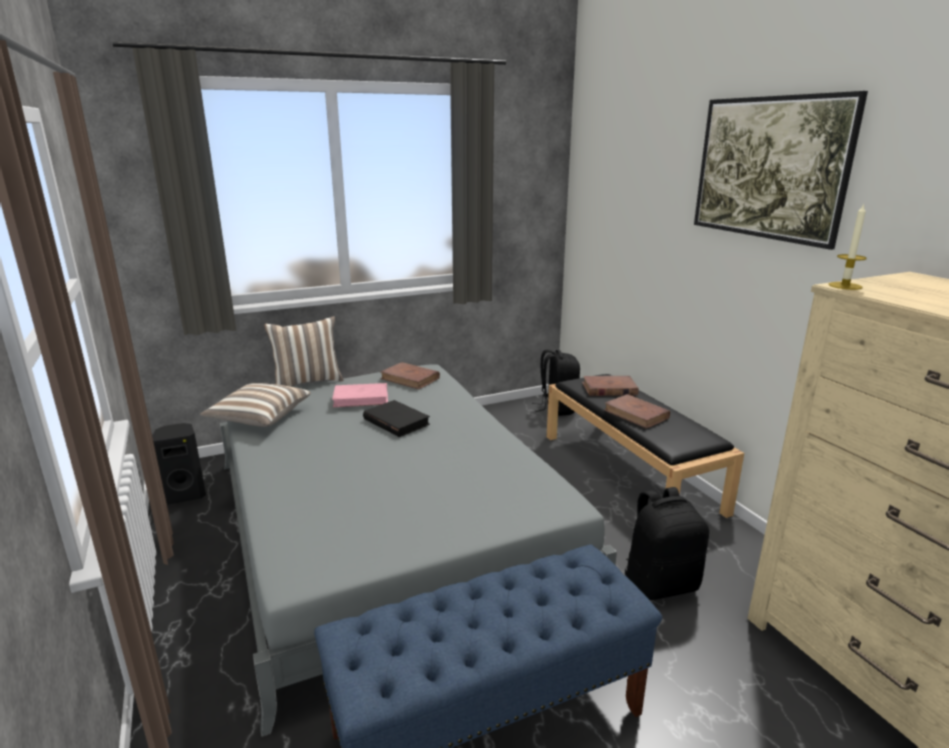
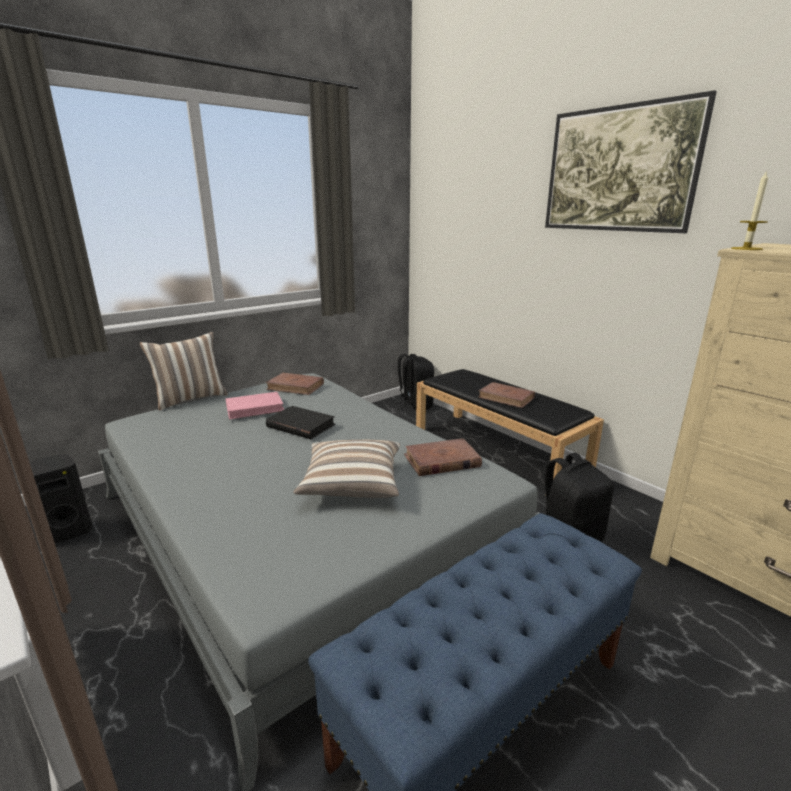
camera: 15 degrees left, 0 degrees up
pillow [200,383,311,427] -> pillow moved to [293,440,400,498]
brown book [582,376,639,396] -> brown book moved to [404,438,482,476]

